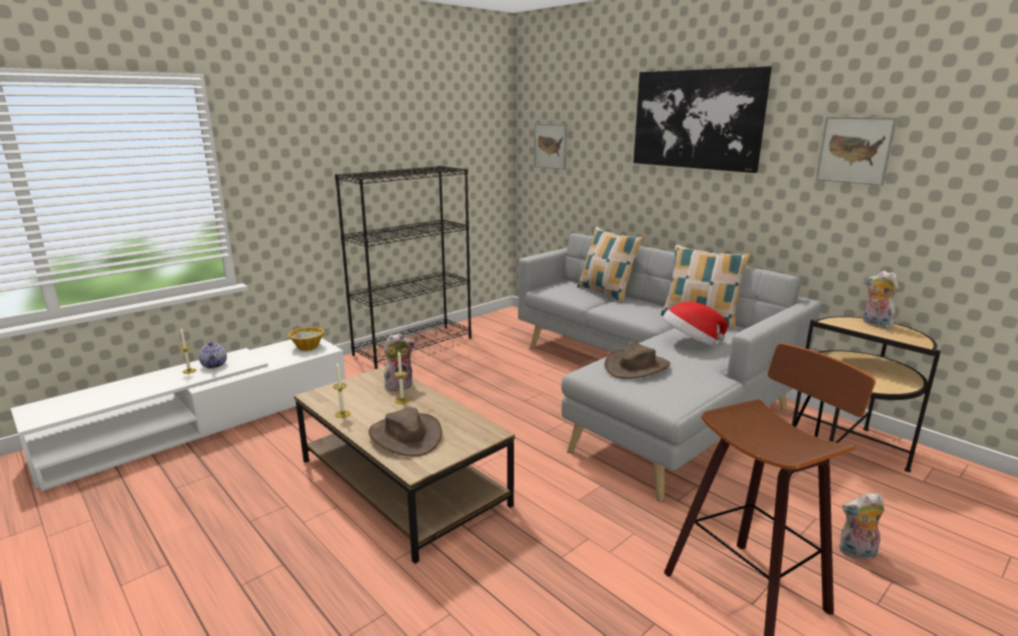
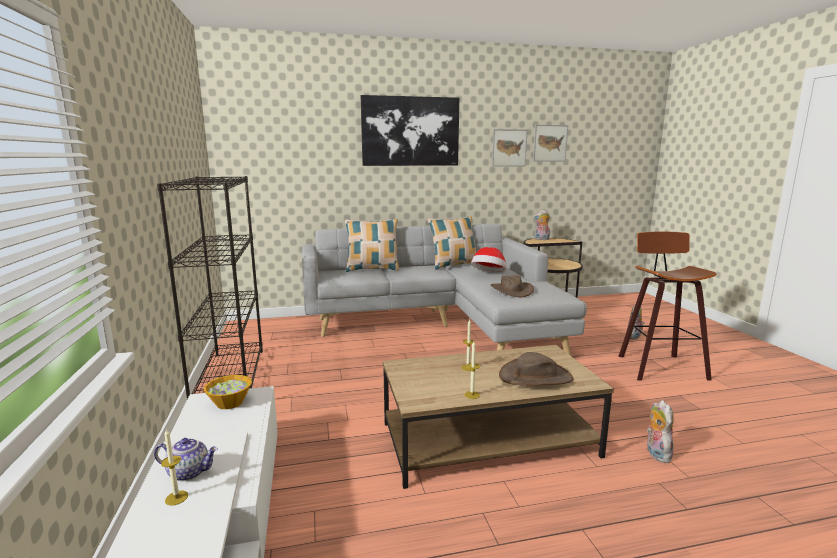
camera: 60 degrees left, 5 degrees down
plush toy [384,333,415,391] -> plush toy moved to [647,400,674,463]
picture [534,123,567,170] -> picture moved to [533,125,568,161]

